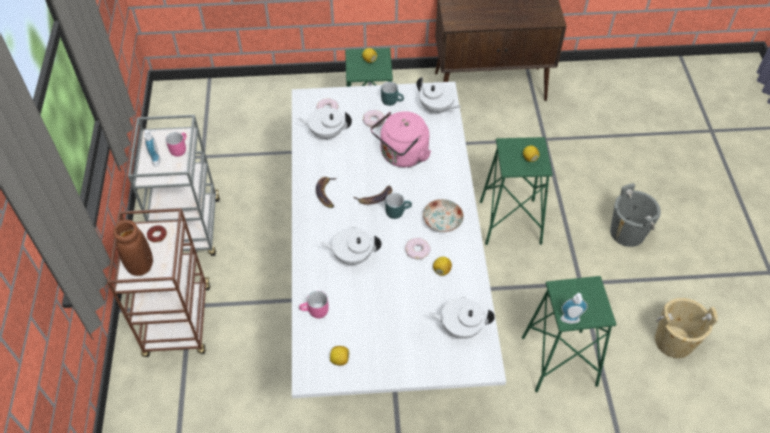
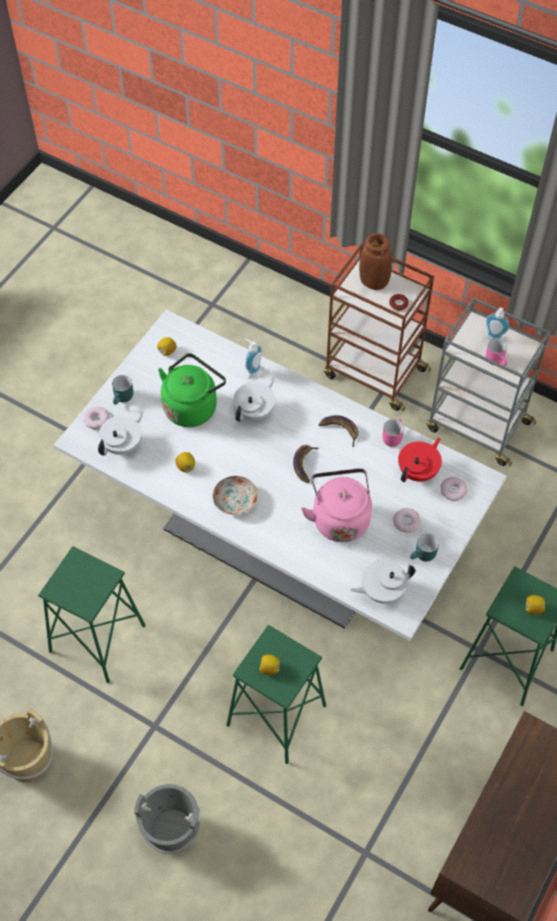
camera: 125 degrees right, 5 degrees up
white teapot [298,107,352,140] -> red teapot [398,438,442,482]
pink mug [299,291,329,318] -> pink mug moved to [382,418,404,447]
turquoise mug [385,193,412,219] -> turquoise mug moved to [112,375,133,405]
donut [405,238,430,259] -> donut moved to [83,407,110,429]
soap dispenser [560,293,588,324] -> soap dispenser moved to [245,338,262,379]
none -> green kettle [158,353,226,427]

